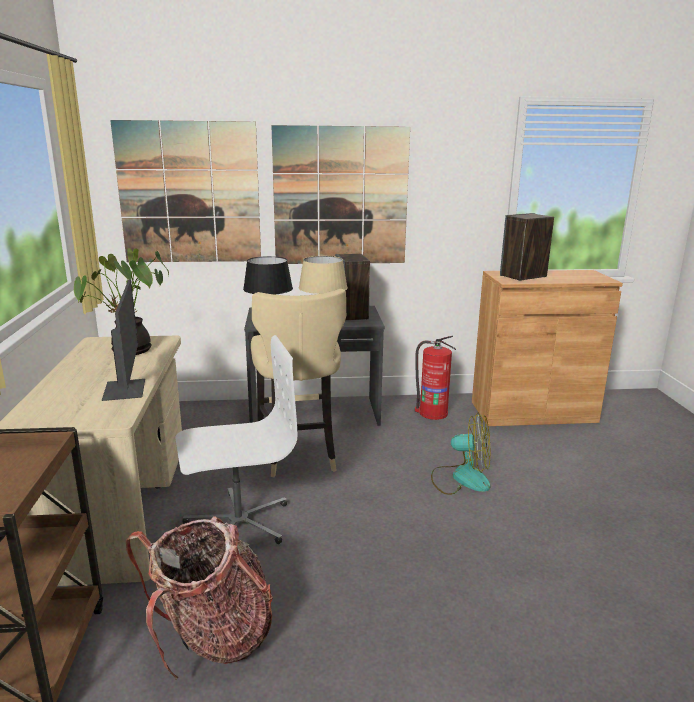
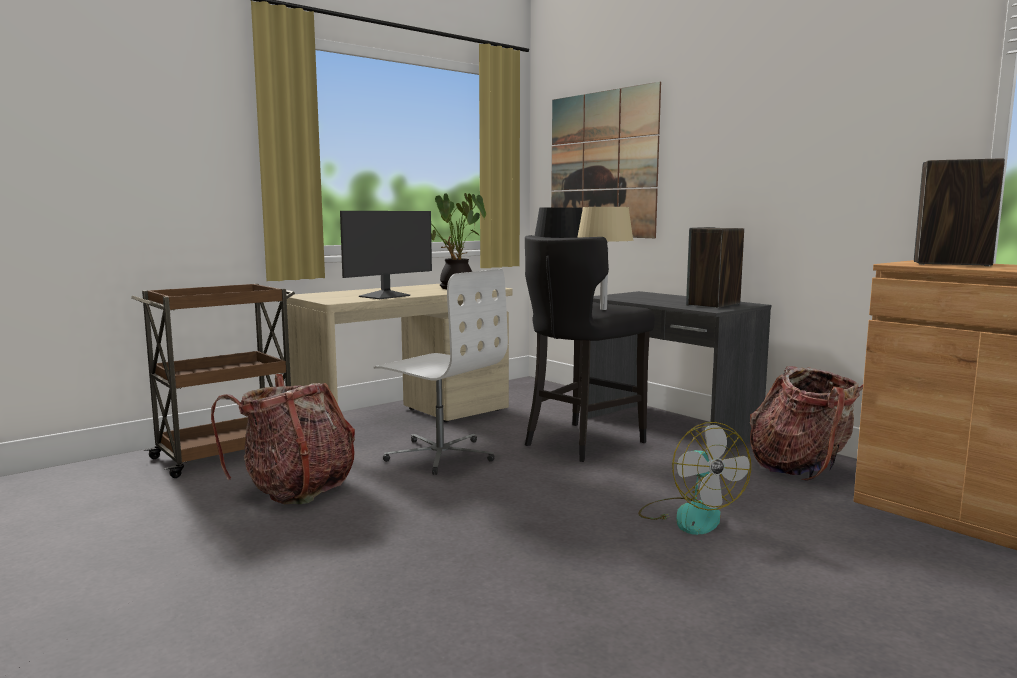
camera: 55 degrees right, 10 degrees down
beige stool [251,289,346,477] -> black stool [525,235,655,462]
picture [271,125,410,264] -> none
fire extinguisher [415,336,456,420] -> backpack [750,366,863,481]

